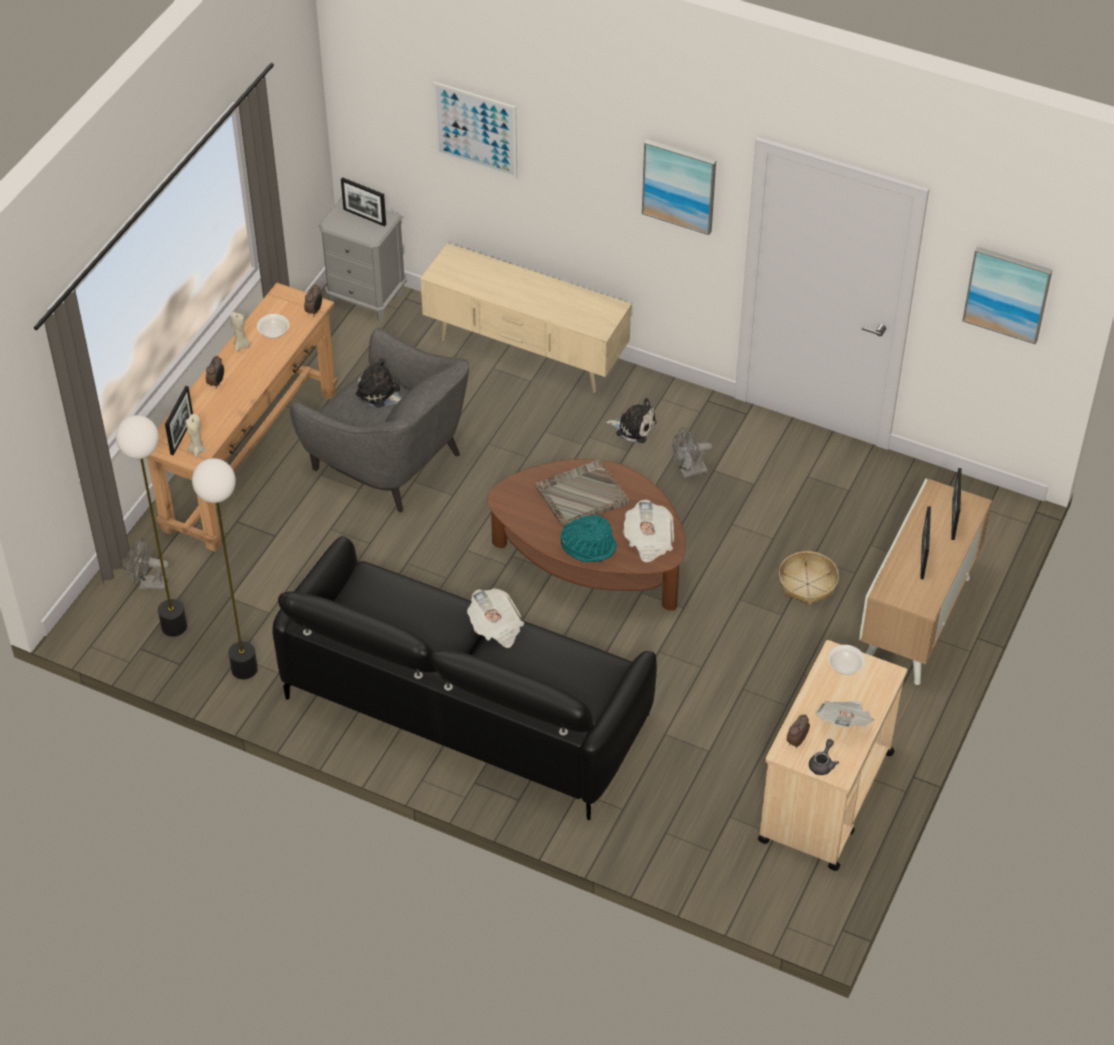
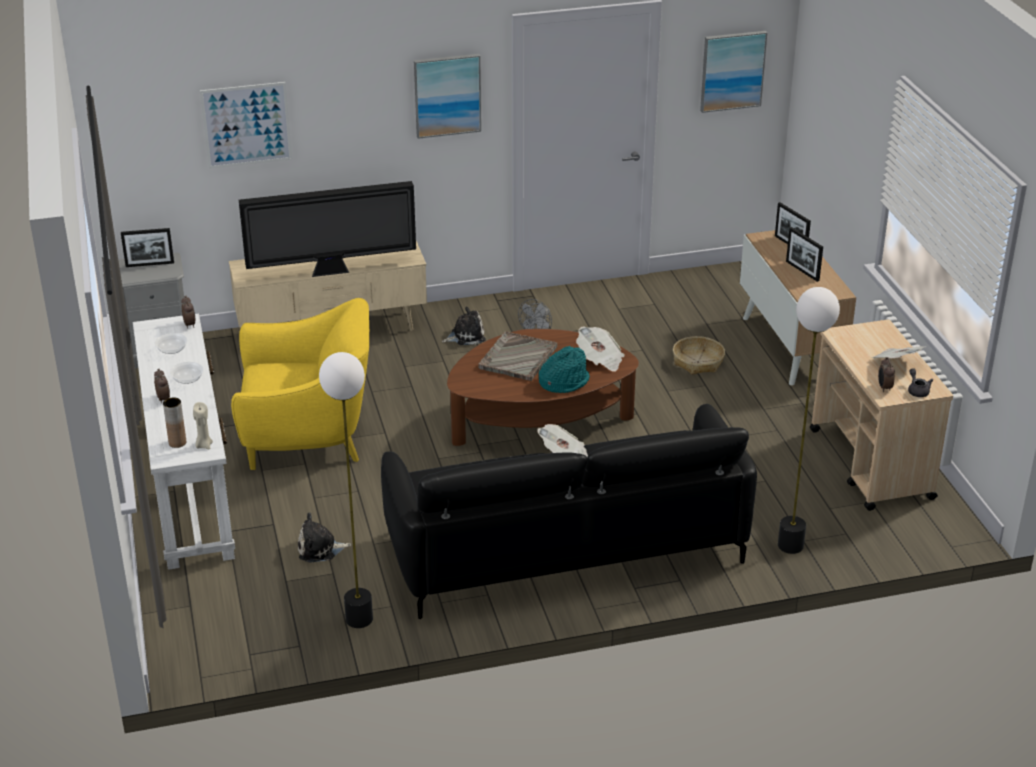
camera: 40 degrees left, 15 degrees down
floor lamp [116,415,187,637] -> floor lamp moved to [778,287,840,554]
grey fan [126,538,169,590] -> none
brown console table [146,282,338,552] -> white console table [133,314,235,570]
picture frame [165,386,193,455] -> brown vase [163,398,186,448]
beige candle [230,312,251,352] -> none
grey armchair [290,328,469,513] -> yellow armchair [231,298,370,470]
plush toy [356,358,402,407] -> plush toy moved to [298,513,351,562]
bowl [828,645,865,675] -> bowl moved to [170,362,204,384]
none -> television [239,181,416,277]

